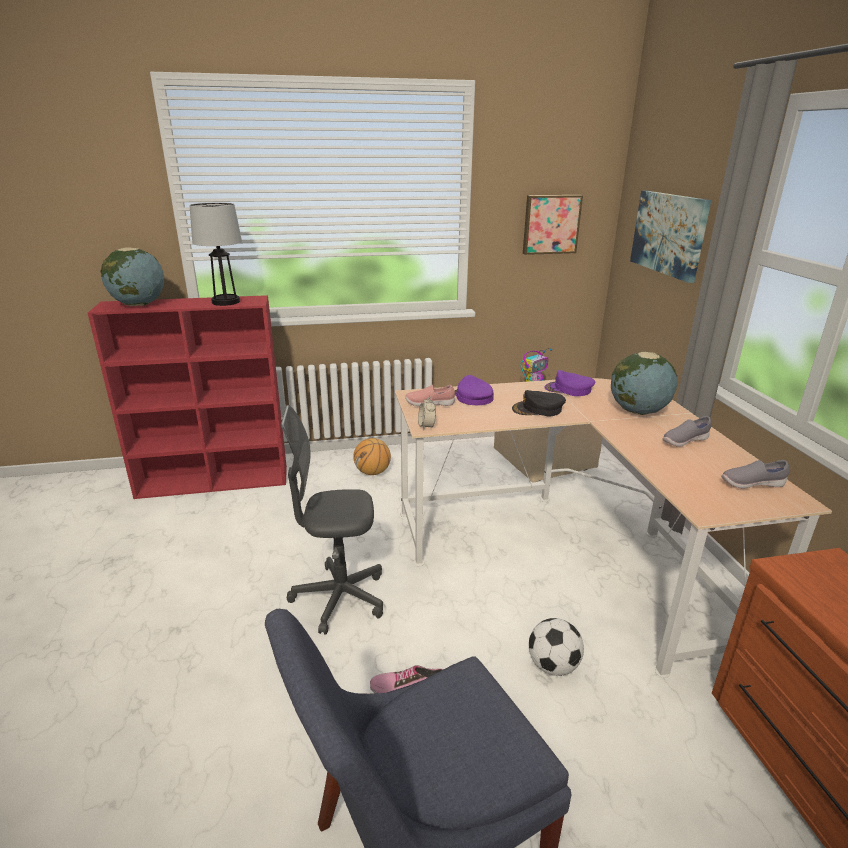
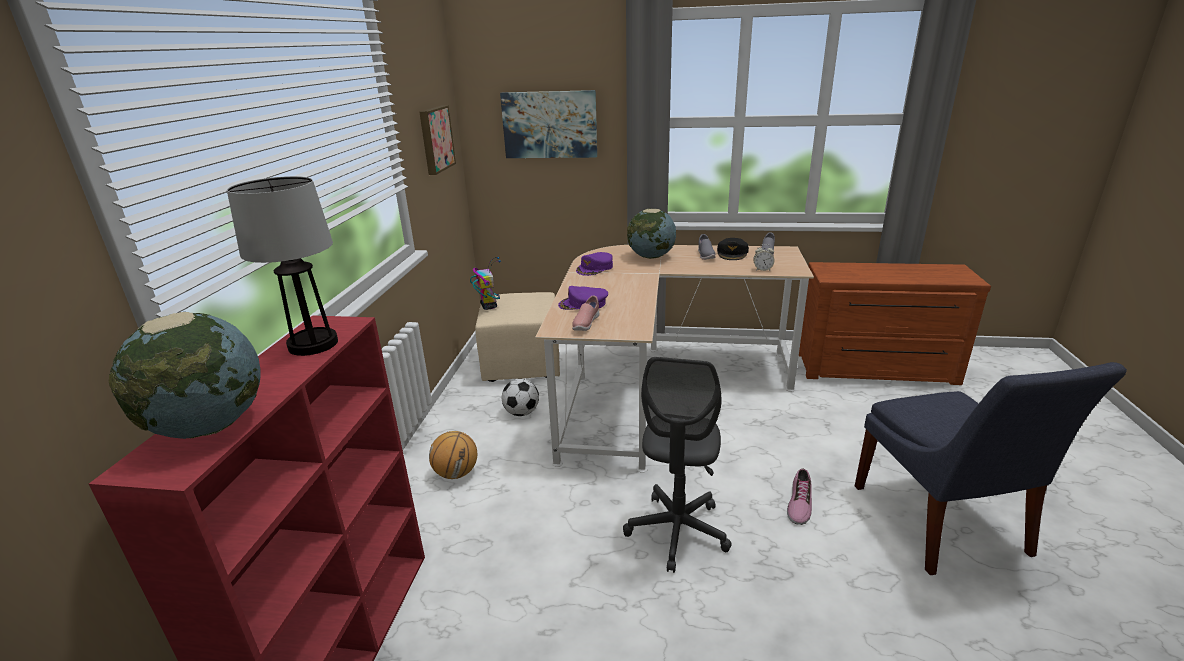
camera: 70 degrees left, 0 degrees up
alarm clock [418,396,436,430] -> alarm clock moved to [753,244,775,271]
black cap [512,390,566,416] -> black cap moved to [717,238,749,260]
football [529,618,584,676] -> football moved to [502,379,539,416]

